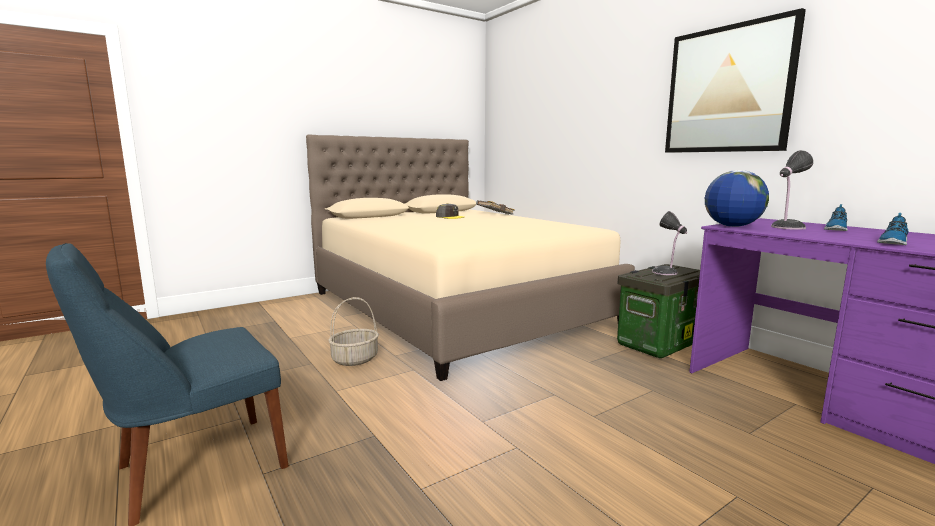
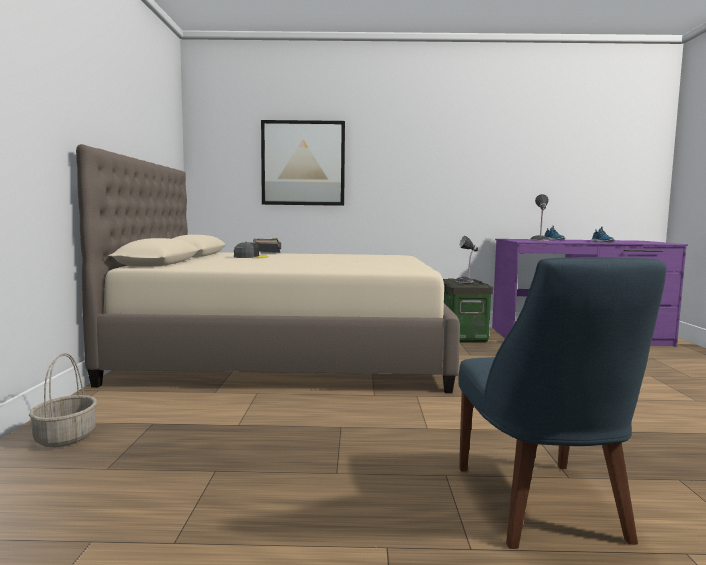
camera: 55 degrees left, 5 degrees down
basket [328,297,379,366] -> basket moved to [29,353,97,448]
picture [665,8,806,153] -> picture moved to [261,120,345,206]
globe [705,170,769,227] -> none

